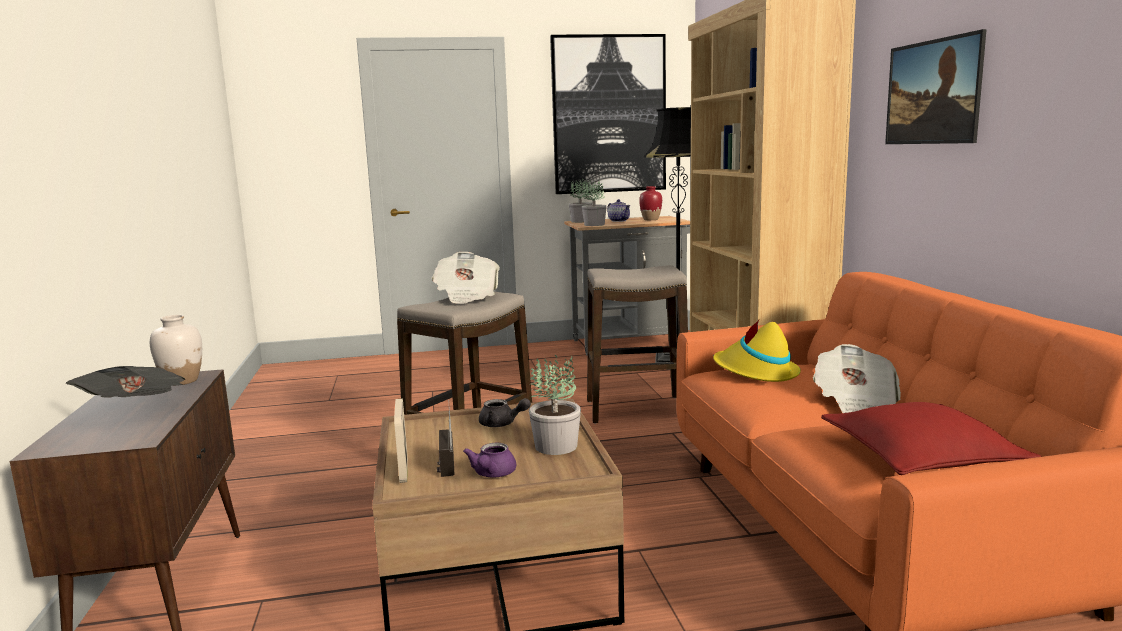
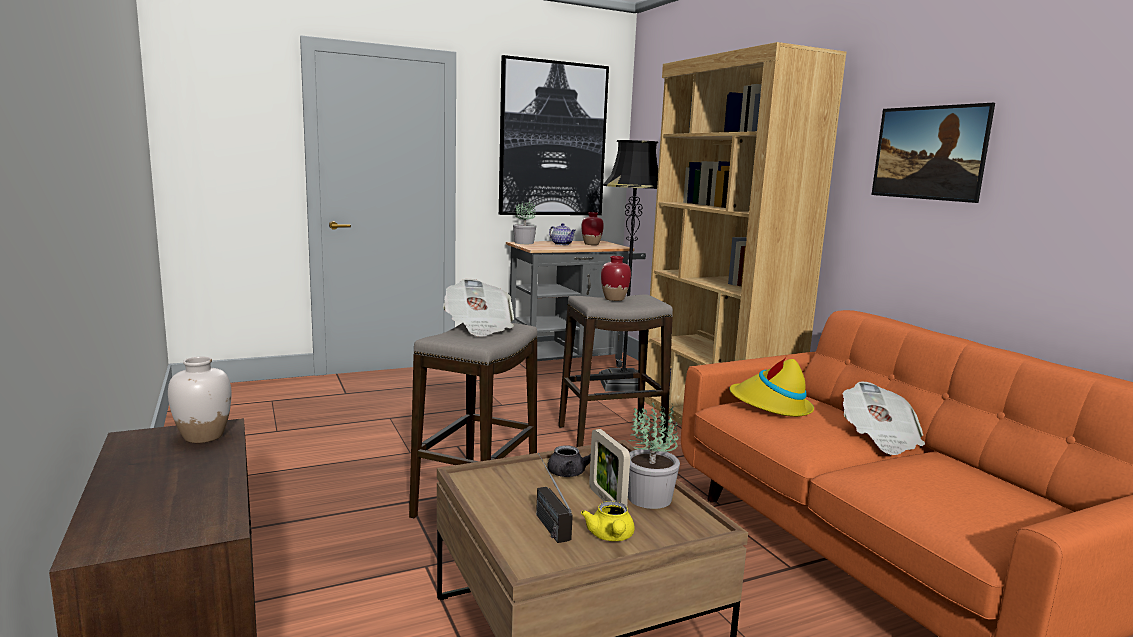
camera: 15 degrees left, 0 degrees up
newspaper [66,366,185,398] -> none
picture frame [394,398,408,483] -> picture frame moved to [589,429,630,506]
purple teapot [463,443,516,477] -> yellow teapot [581,501,635,541]
potted plant [582,179,607,226] -> none
red pillow [821,402,1042,475] -> none
none -> red vase [601,256,631,301]

